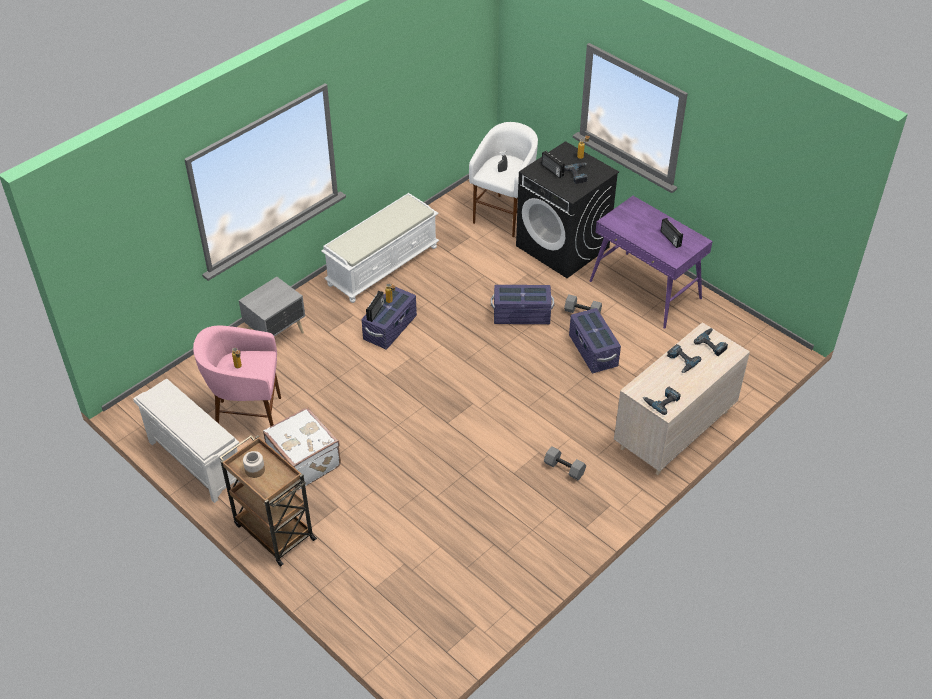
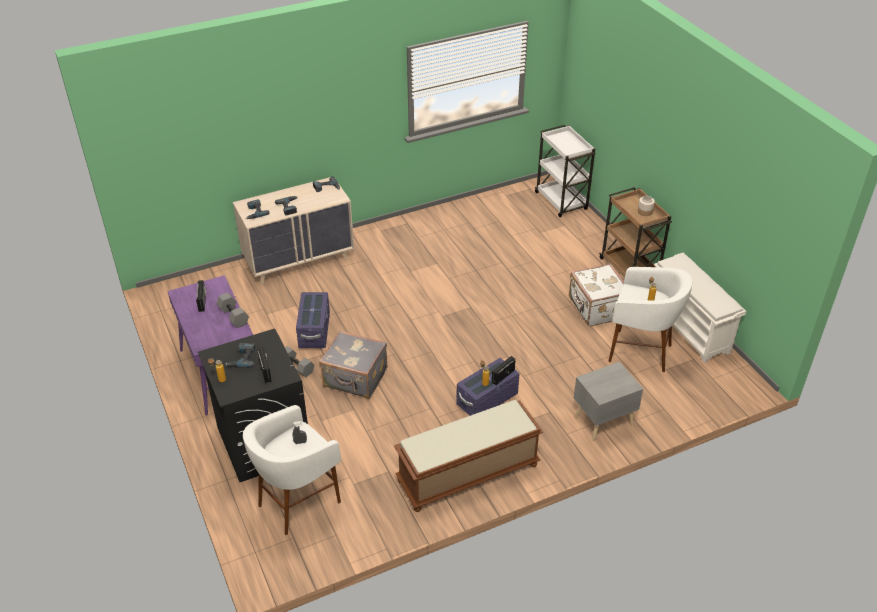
camera: 160 degrees left, 5 degrees down
pink stool [193,326,281,427] -> white stool [608,267,692,372]
white bench [321,193,439,303] -> brown bench [394,400,543,512]
purple storage box [491,285,554,324] -> grey suitcase [319,331,387,399]
grey dumbbell [544,446,586,480] -> grey dumbbell moved to [216,292,249,328]
none -> white cart [534,125,596,217]

